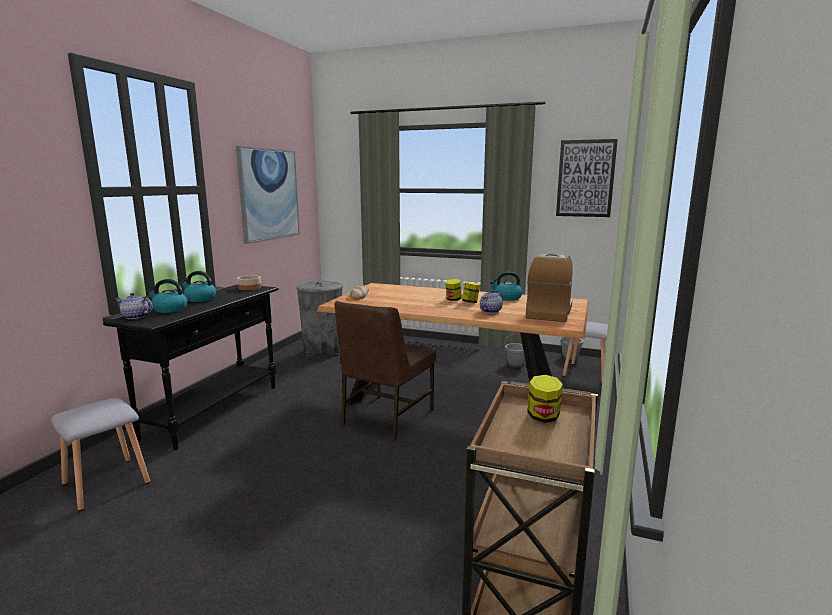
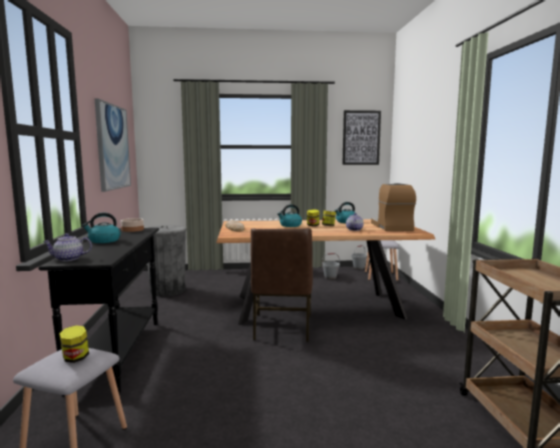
camera: 25 degrees left, 5 degrees down
kettle [147,279,188,313] -> kettle moved to [277,204,302,227]
jar [527,375,563,423] -> jar moved to [59,325,89,363]

